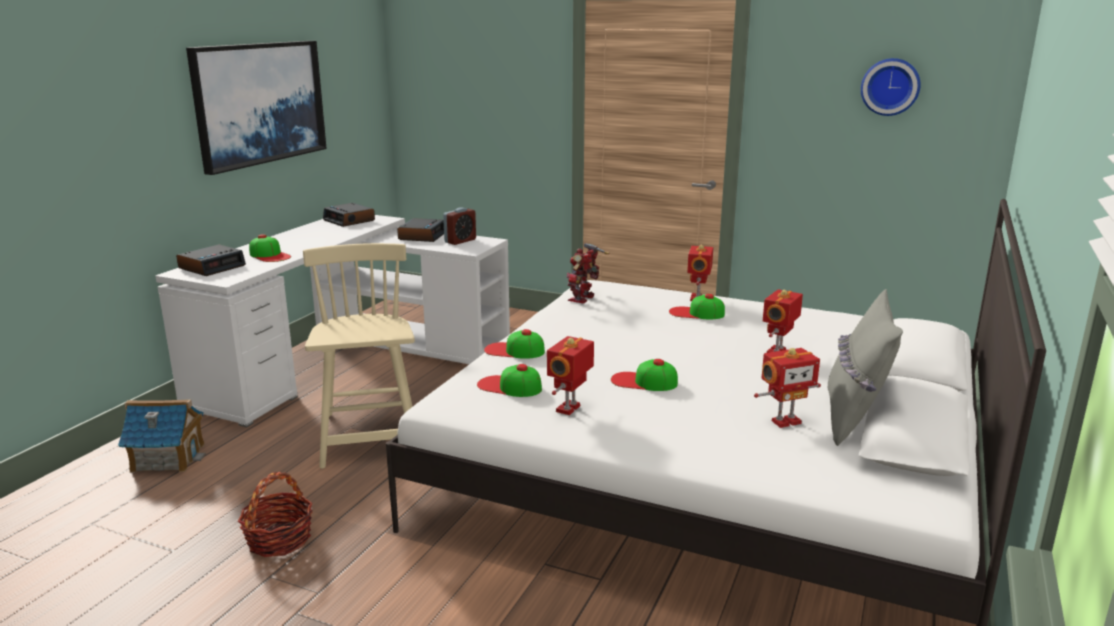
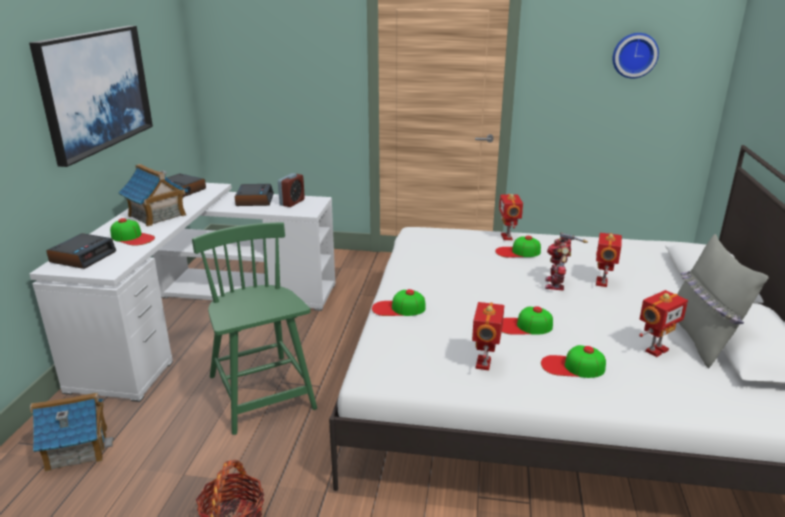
camera: 15 degrees left, 5 degrees up
beige chair [303,243,415,469] -> green chair [192,222,317,435]
cap [477,364,542,397] -> cap moved to [541,345,606,378]
toy robot [567,243,610,304] -> toy robot moved to [545,233,588,291]
none -> toy house [118,164,188,226]

